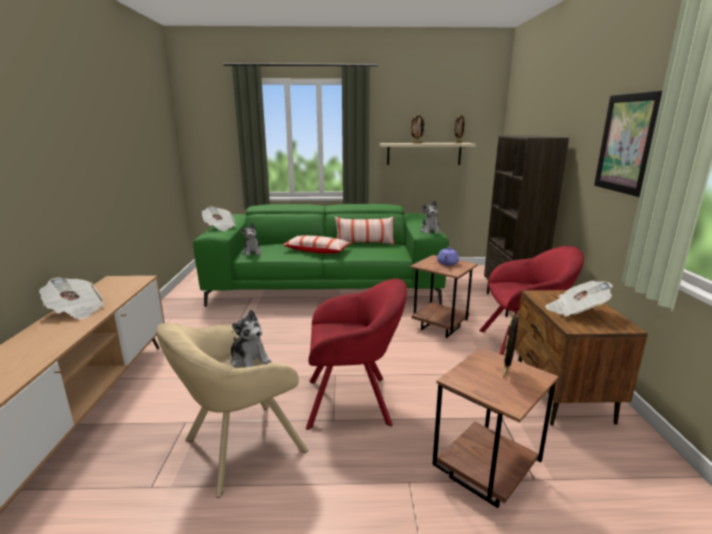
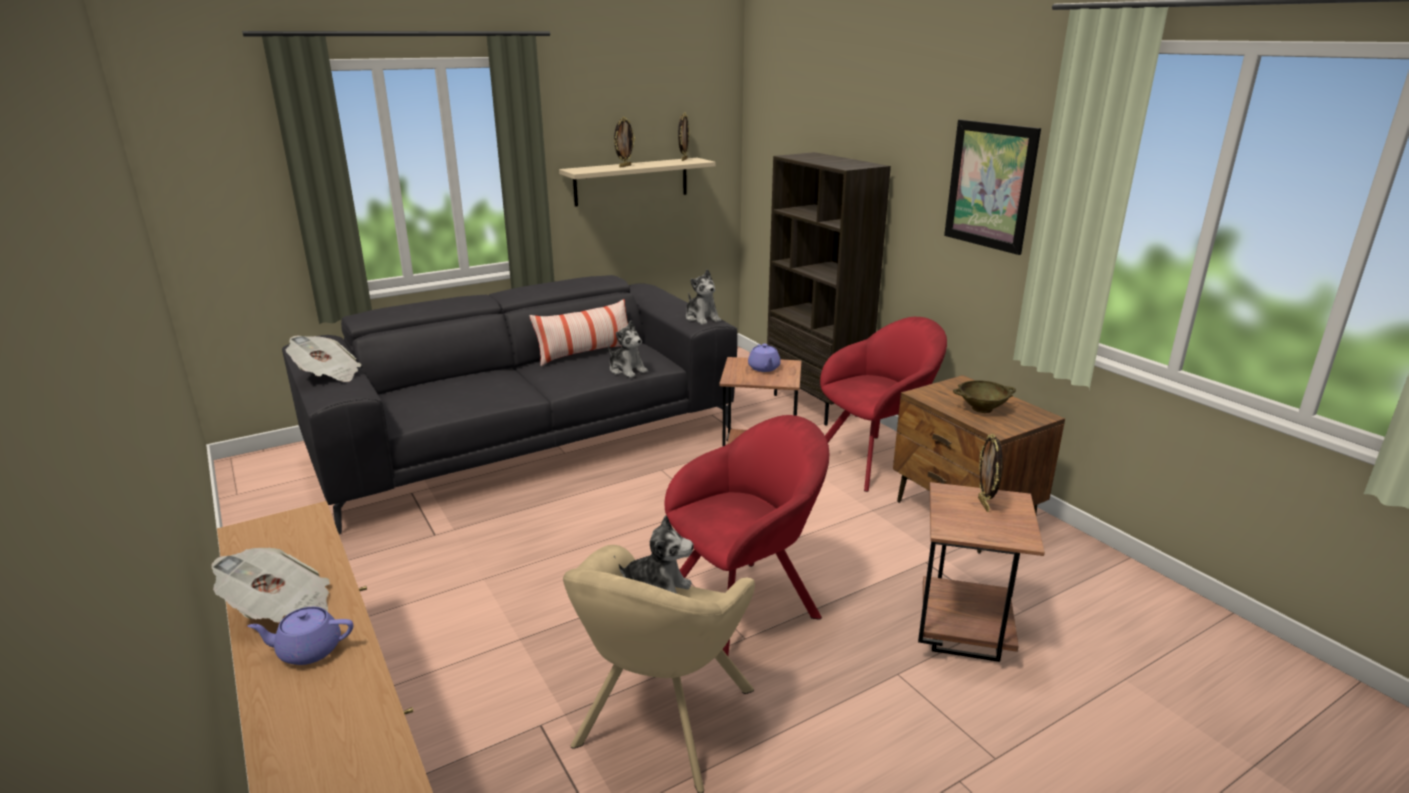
camera: 30 degrees left, 5 degrees up
green sofa [193,204,449,307] -> grey sofa [282,275,737,535]
plush toy [240,223,262,256] -> plush toy moved to [608,321,648,378]
pillow [282,235,351,254] -> none
newspaper [545,281,613,317] -> beige bowl [953,380,1016,413]
none -> purple teapot [248,607,353,665]

